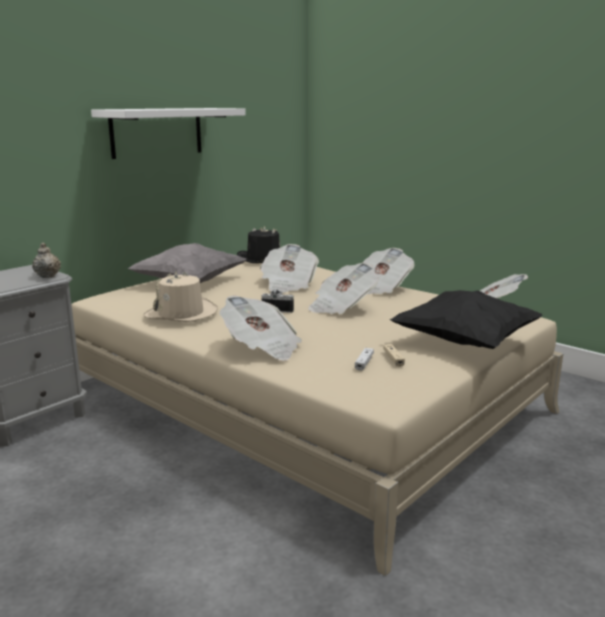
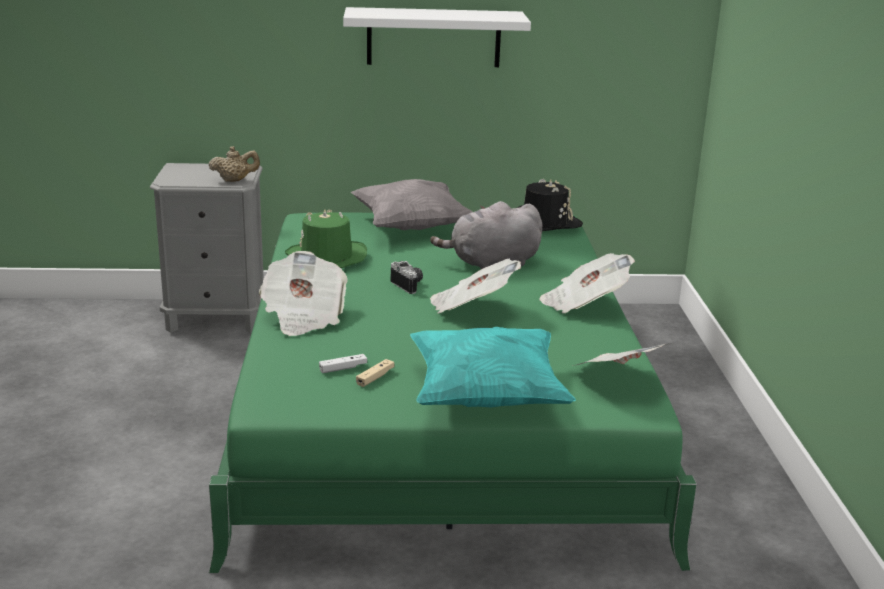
camera: 45 degrees right, 5 degrees up
beige teapot [32,243,61,278] -> beige teapot turned 60 degrees clockwise [209,146,260,182]
beige bed [72,262,563,576] -> green bed [209,213,697,573]
beige hat [144,272,218,322] -> green hat [285,209,367,268]
newspaper [260,244,319,293] -> grey plush toy [430,201,542,269]
black pillow [389,290,543,349] -> turquoise pillow [410,327,576,408]

